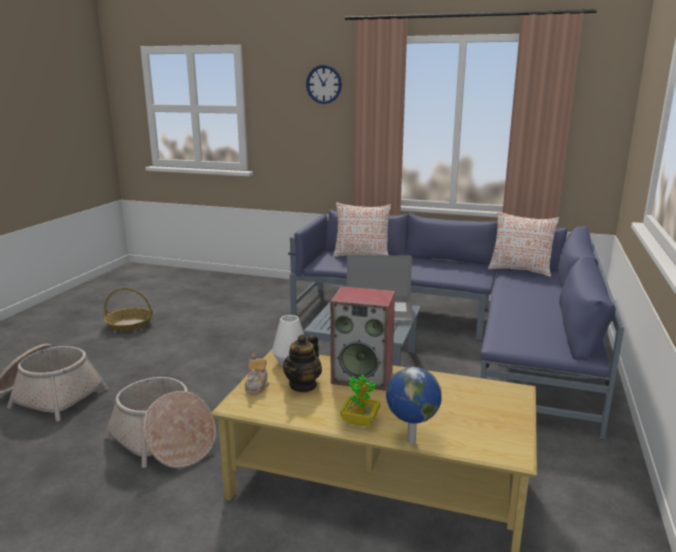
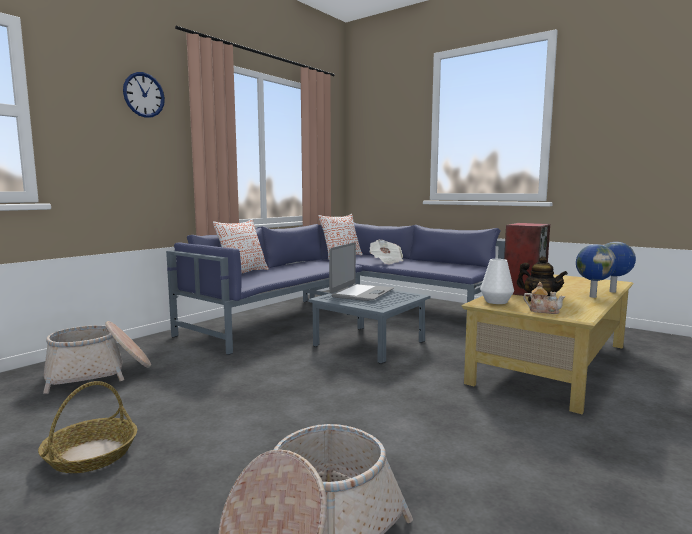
camera: 70 degrees left, 10 degrees down
basket [104,377,216,468] -> basket moved to [43,321,151,394]
potted plant [340,375,380,426] -> globe [576,244,617,298]
none -> newspaper [370,240,404,264]

